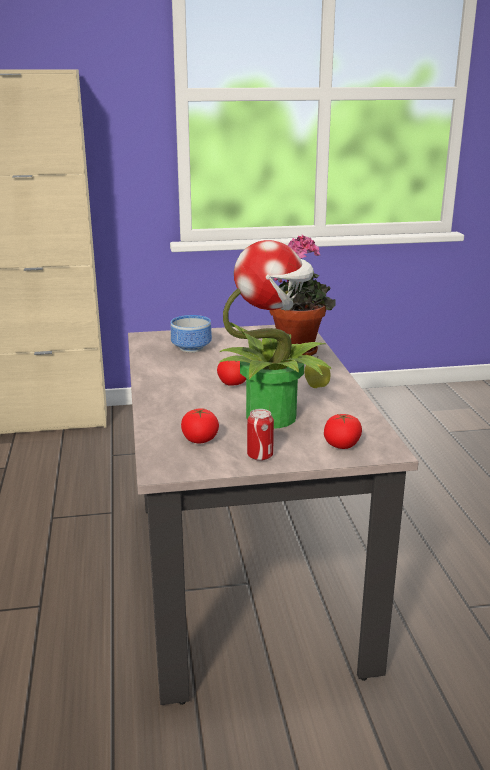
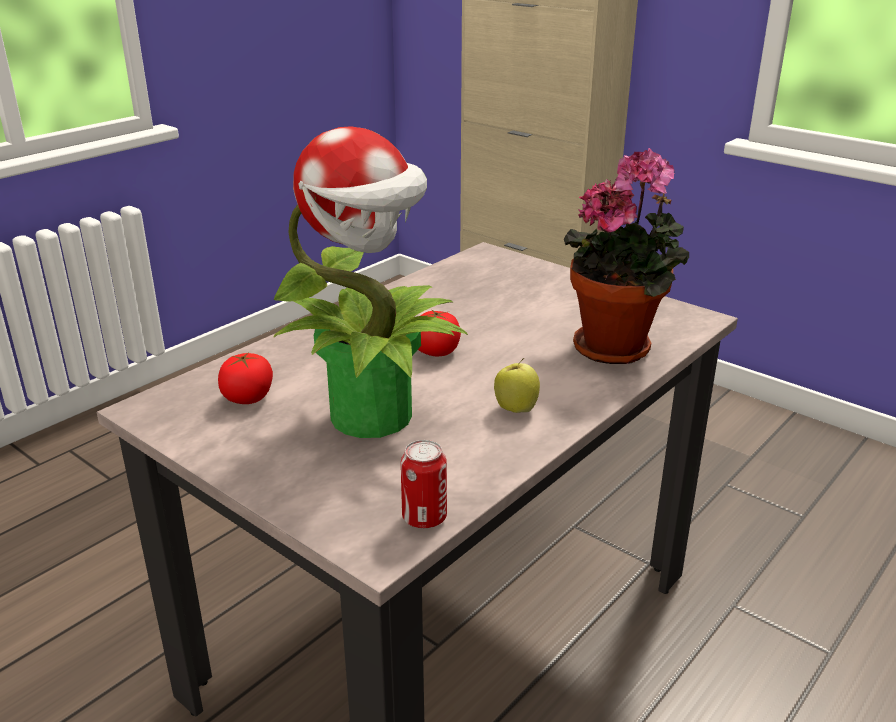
camera: 50 degrees right, 5 degrees up
bowl [171,315,212,352] -> none
can [247,409,274,461] -> can moved to [401,440,447,528]
tomato [324,414,362,449] -> none

